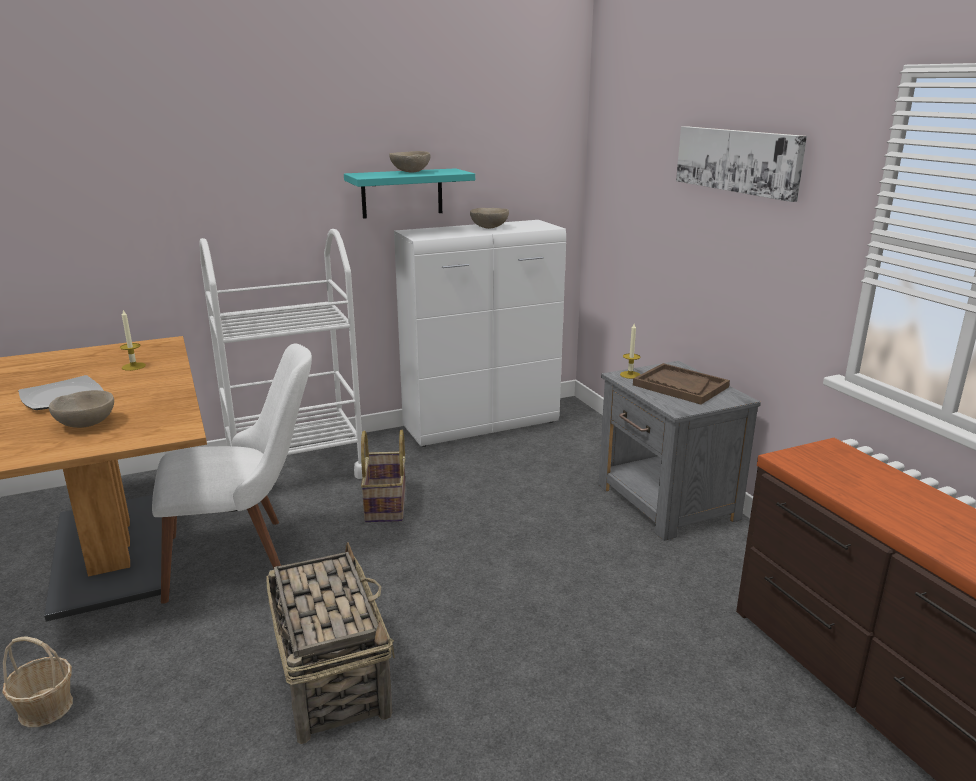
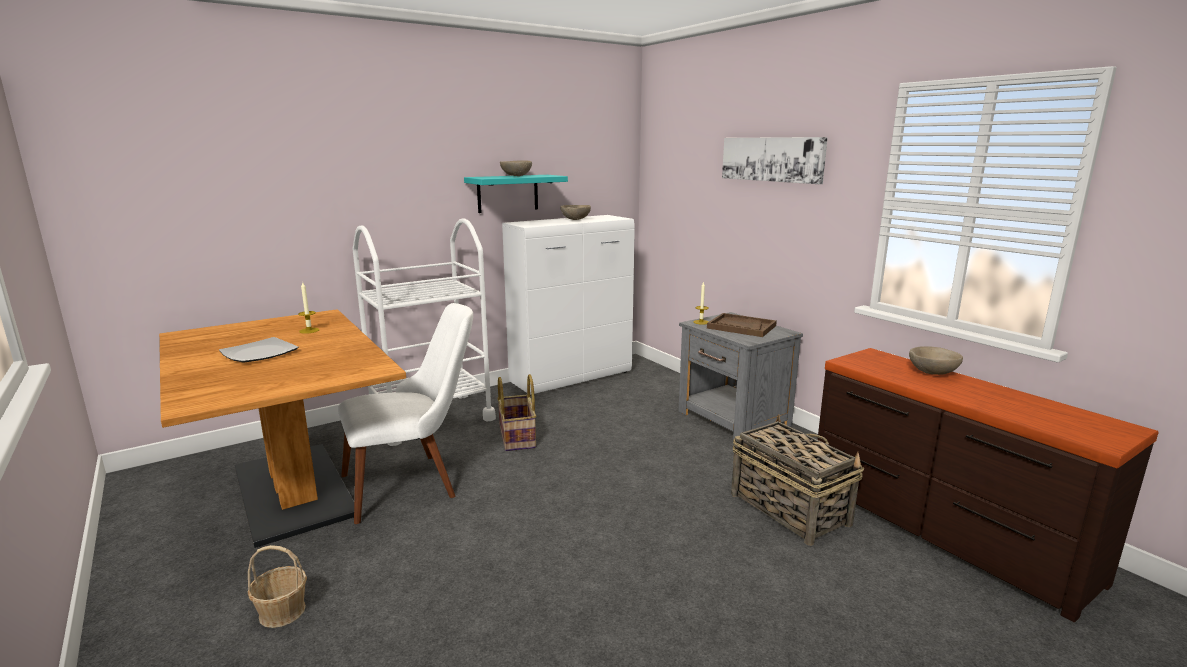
camera: 10 degrees left, 5 degrees down
beige bowl [49,390,114,428] -> beige bowl moved to [909,346,963,375]
basket [266,542,395,744] -> basket moved to [731,414,864,546]

